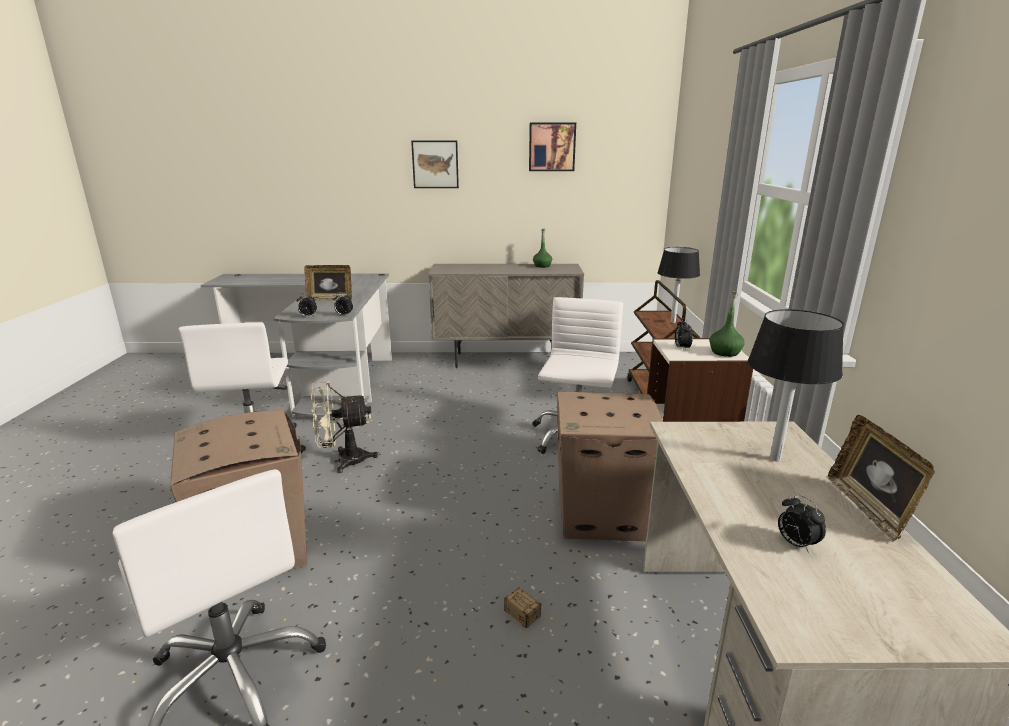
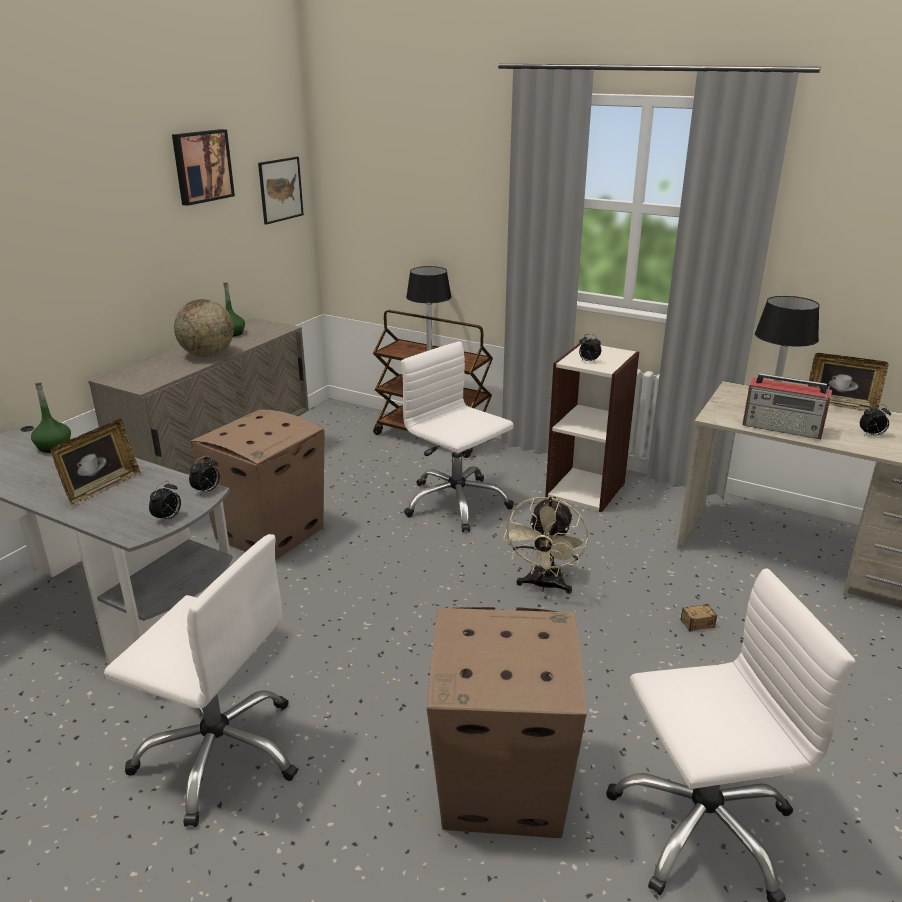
camera: 60 degrees left, 5 degrees up
beige fan [310,381,378,473] -> beige fan moved to [503,496,588,594]
picture [411,141,459,188] -> picture moved to [258,157,304,225]
cardboard box [557,391,663,541] -> cardboard box moved to [190,409,325,560]
green bottle [709,291,745,357] -> green bottle moved to [31,382,71,453]
none -> globe [174,299,234,357]
none -> radio [742,373,832,439]

